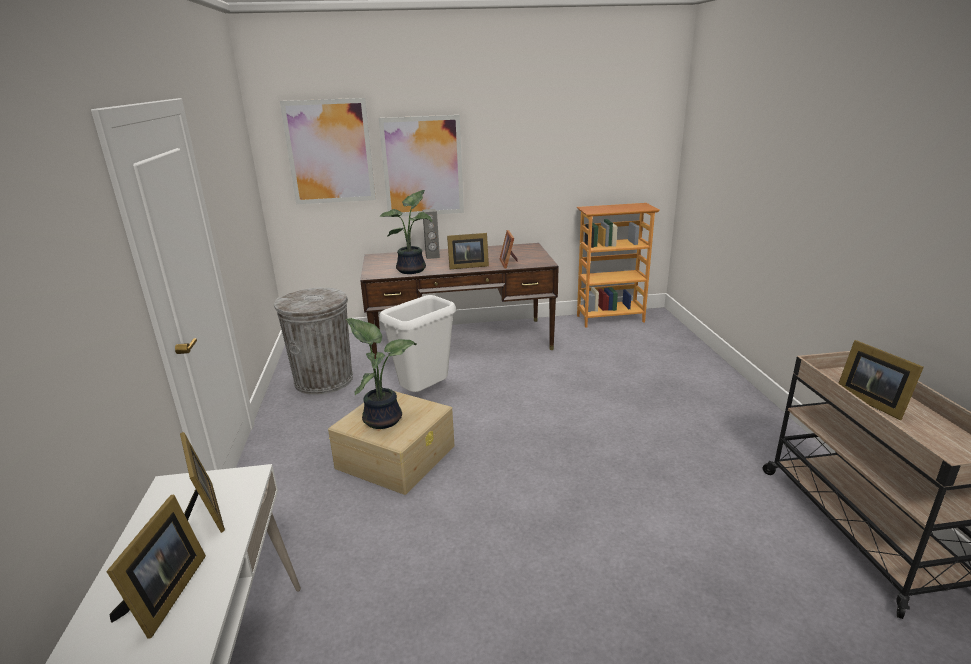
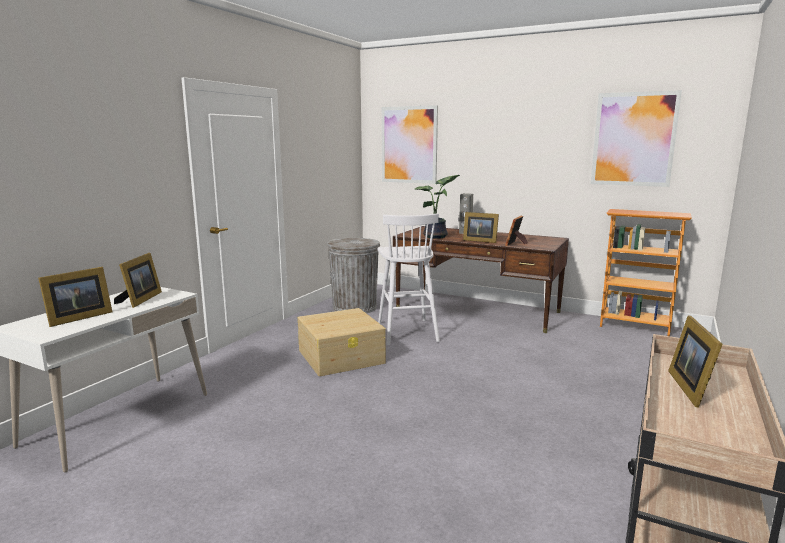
camera: 35 degrees right, 10 degrees down
potted plant [345,318,416,429] -> none
picture [379,115,464,217] -> picture moved to [591,90,682,187]
white trash can [379,295,456,392] -> white stool [378,213,440,345]

